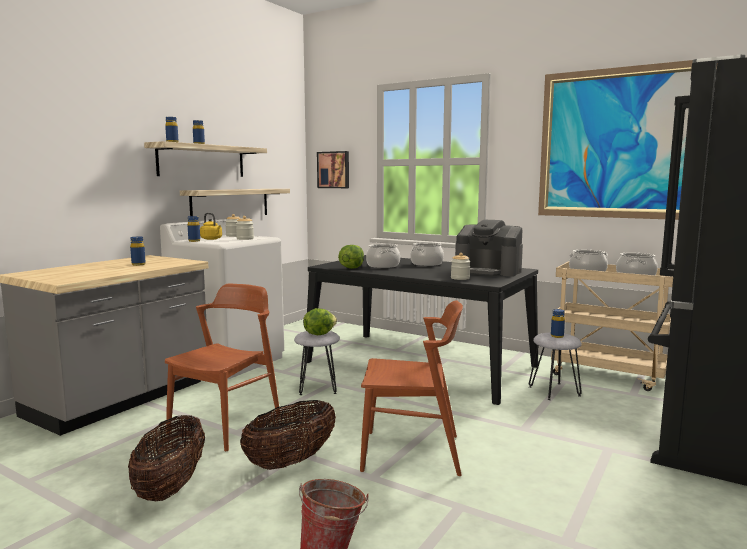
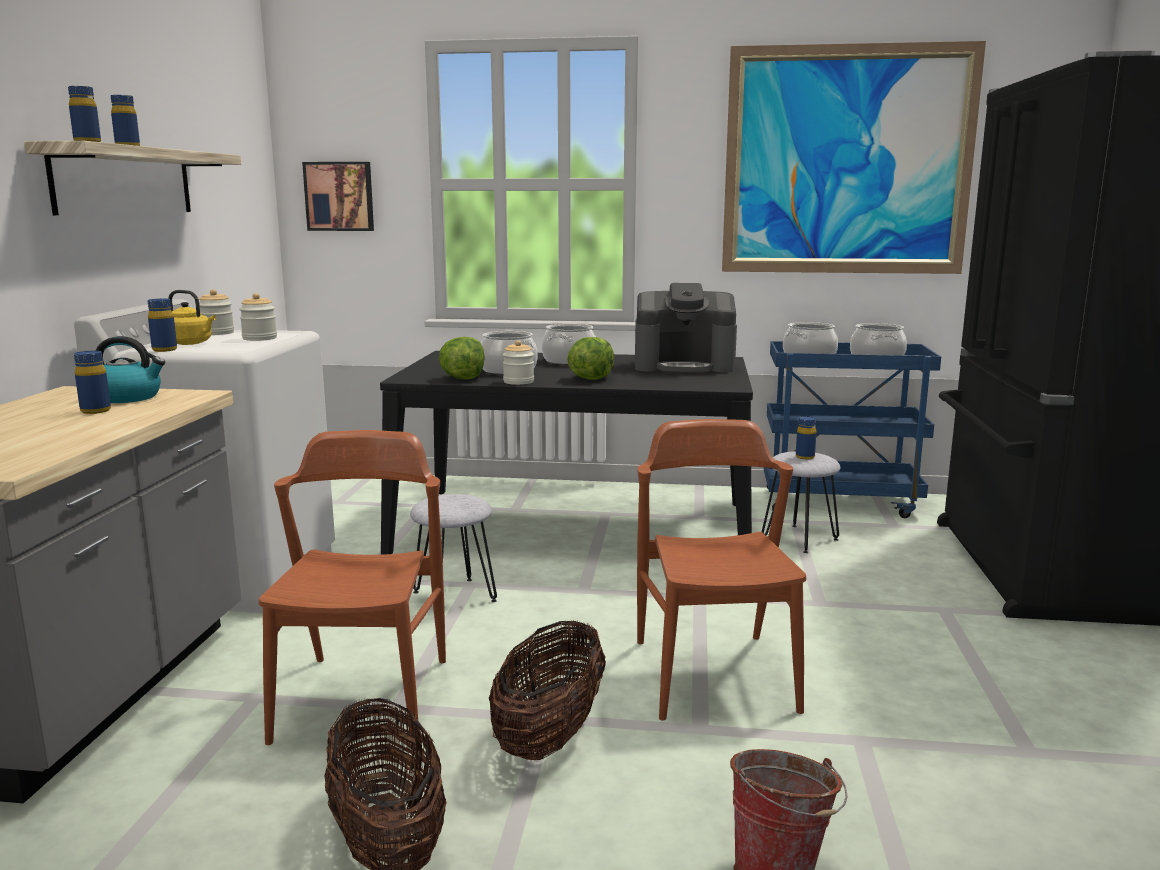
camera: 25 degrees left, 5 degrees up
shelf [180,189,290,216] -> none
lettuce [303,308,337,335] -> lettuce moved to [567,337,614,380]
brown chair [360,300,463,476] -> brown chair turned 75 degrees counterclockwise [637,419,806,720]
jar [451,253,470,280] -> jar moved to [503,340,534,385]
beige cart [551,261,673,391] -> blue cart [764,341,941,518]
none -> kettle [95,336,165,403]

